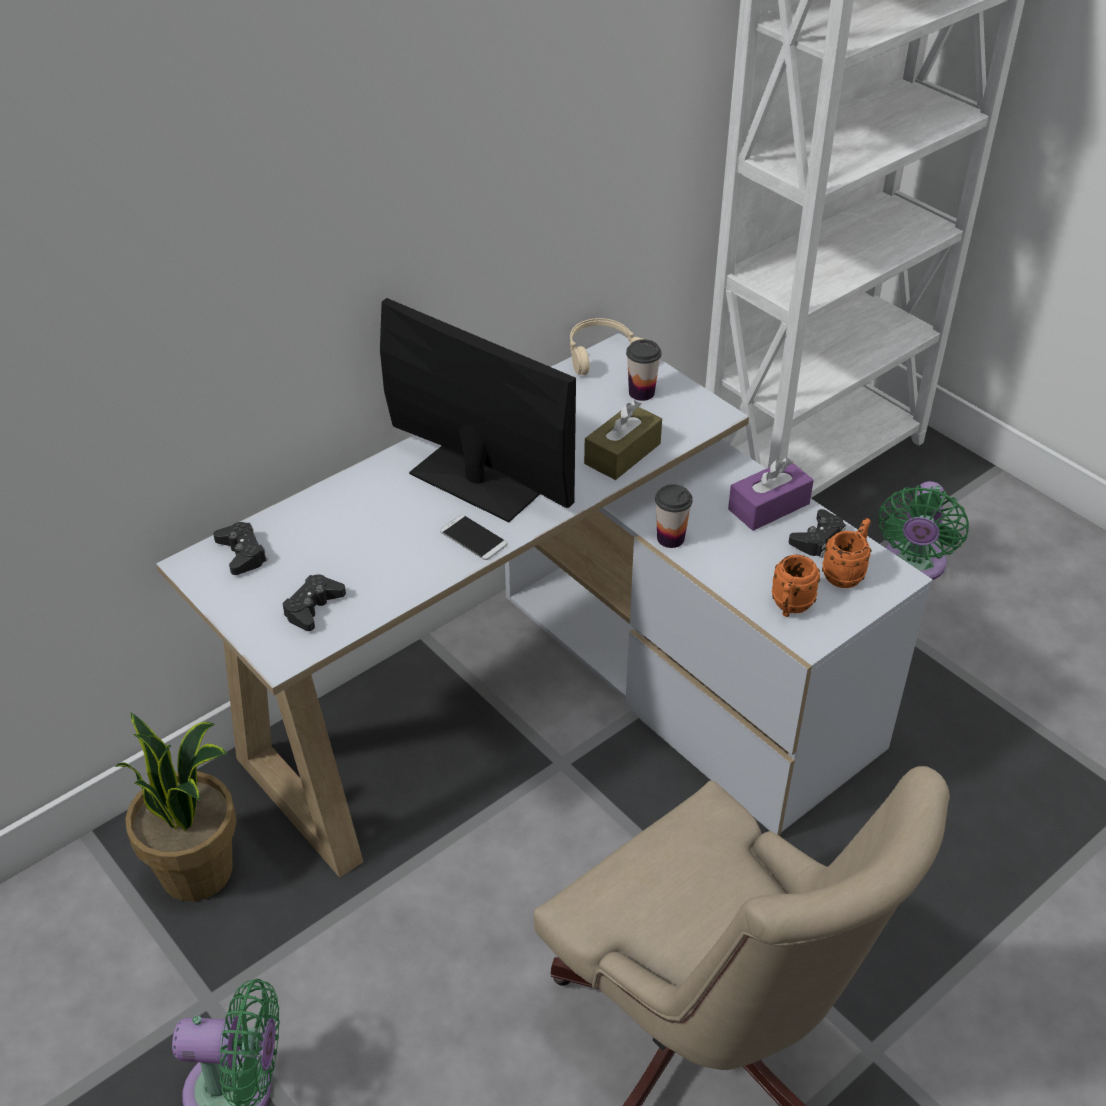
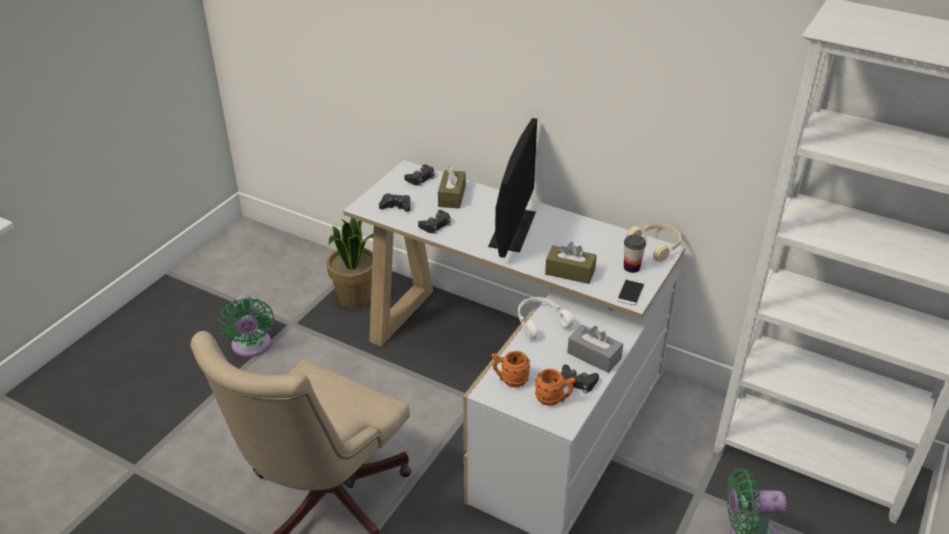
camera: 70 degrees right, 5 degrees down
phone [440,515,507,560] -> phone moved to [617,278,645,305]
cup [655,484,693,548] -> white headphones [518,297,573,340]
purple tissue box [728,457,814,531] -> grey tissue box [567,325,623,373]
none -> black game controller [418,210,451,234]
none -> brown tissue box [438,166,466,209]

